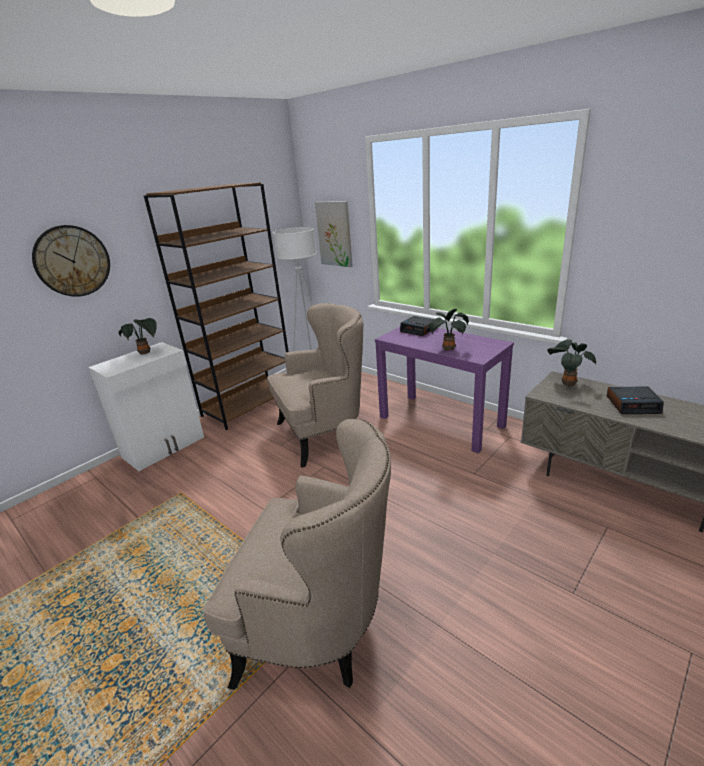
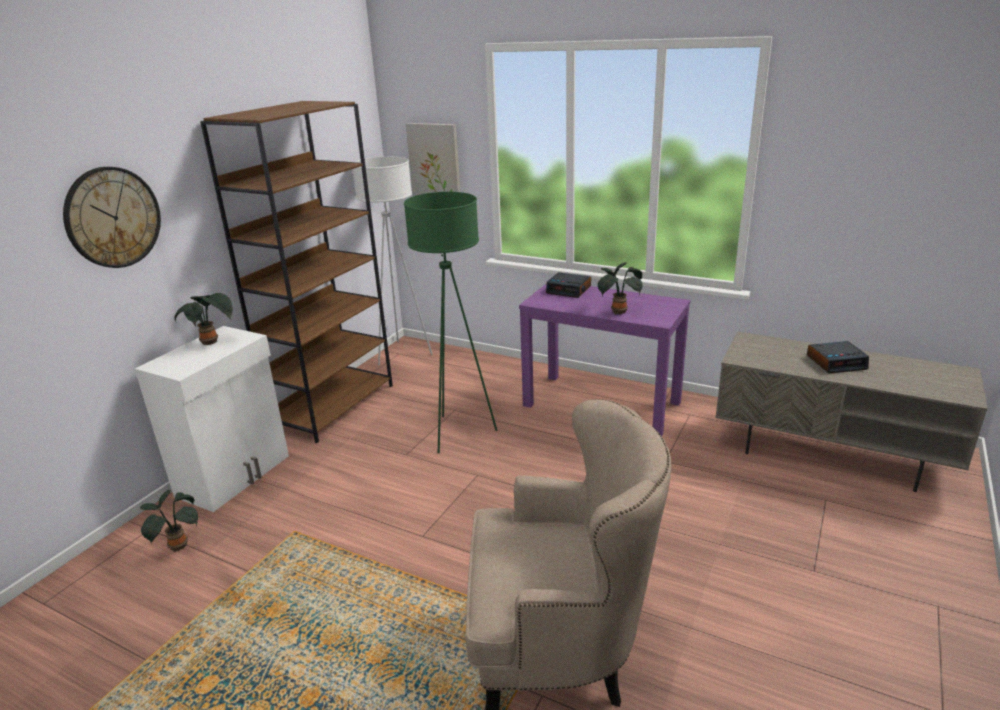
camera: 15 degrees left, 0 degrees up
beige armchair [267,303,363,467] -> green floor lamp [404,192,497,453]
potted plant [547,340,596,387] -> potted plant moved to [140,490,198,552]

